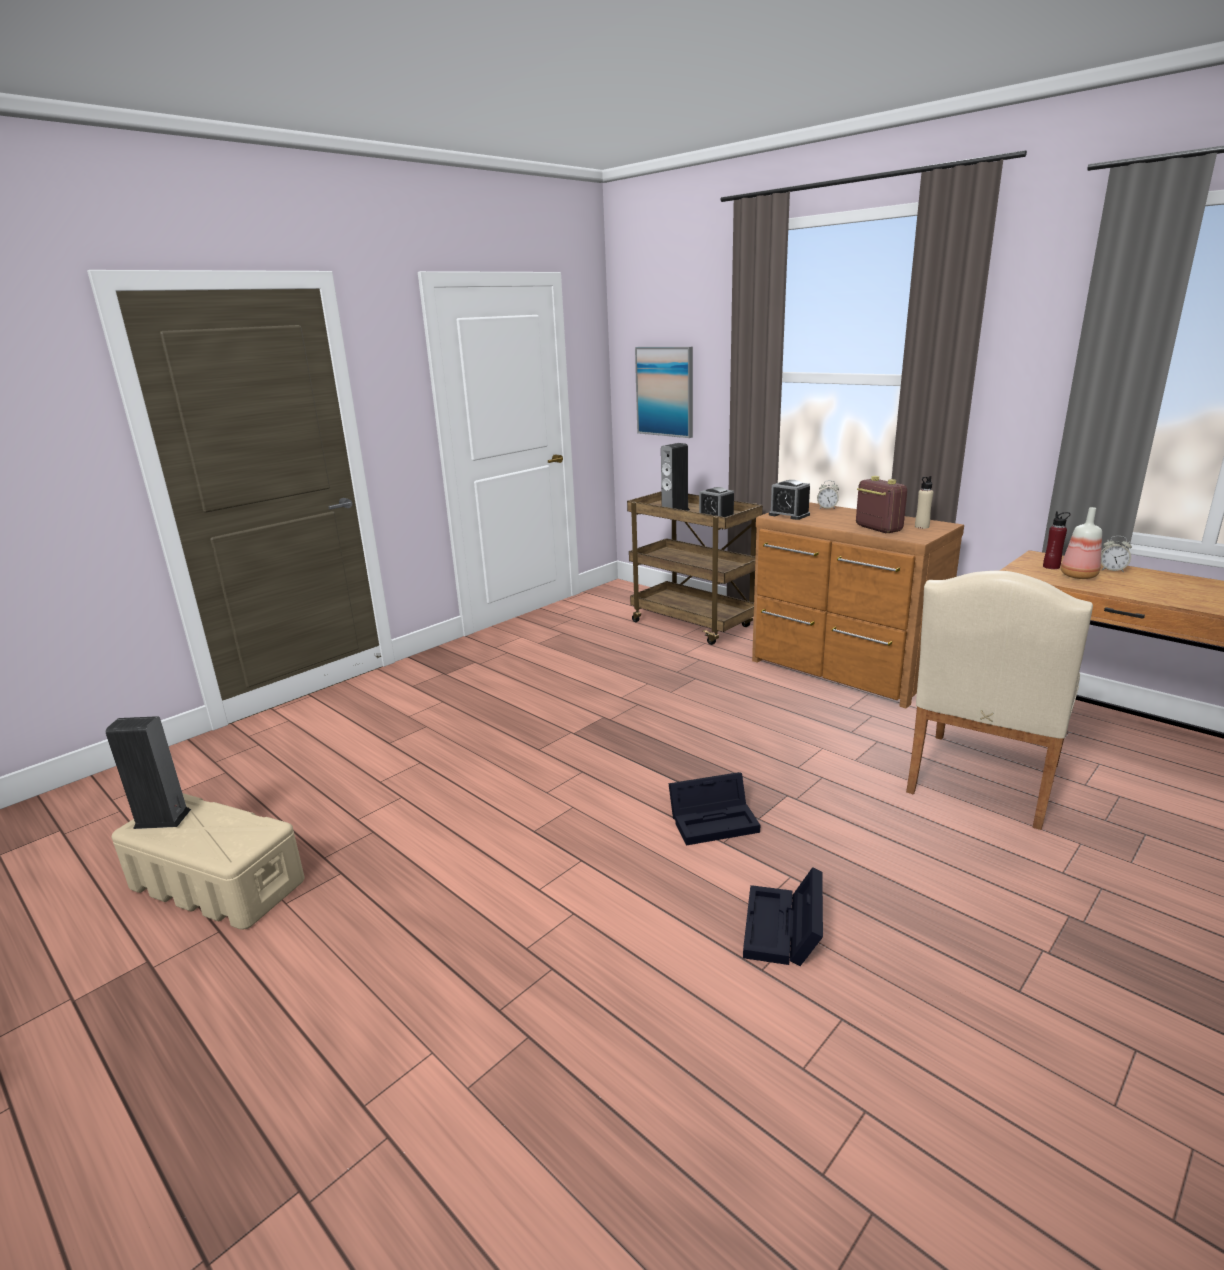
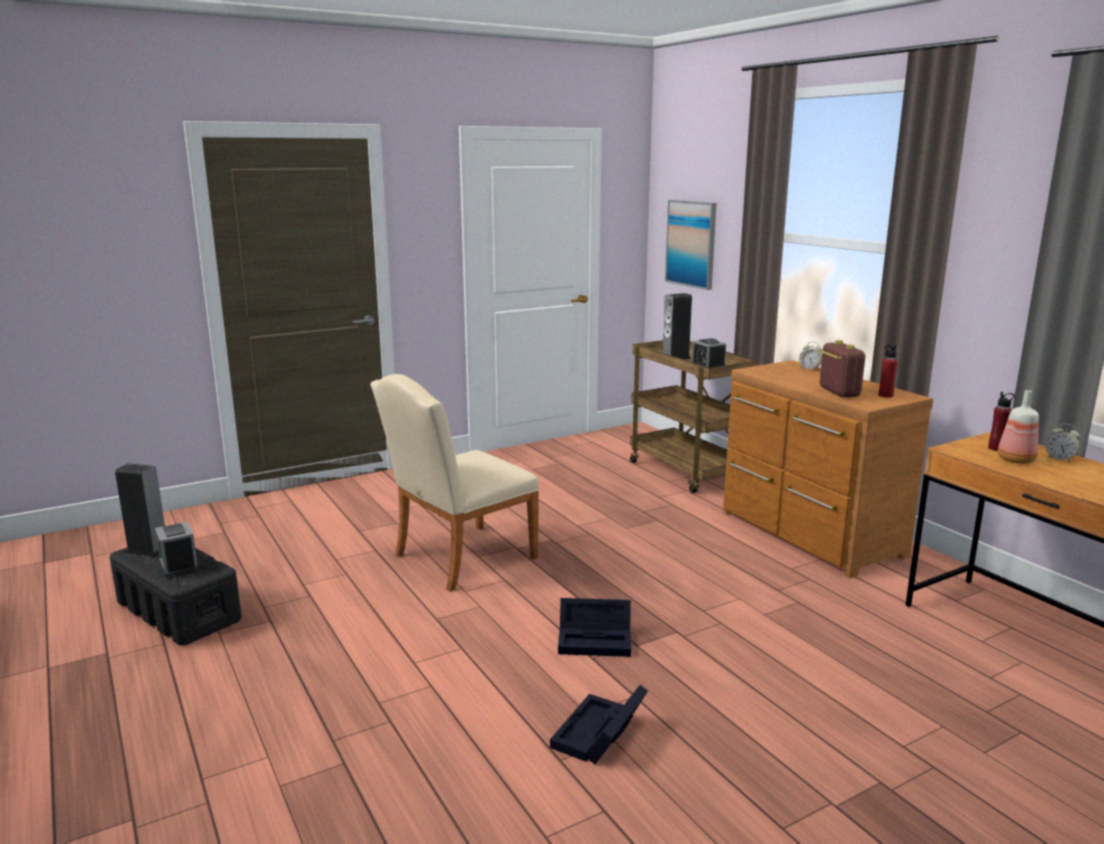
camera: 15 degrees right, 5 degrees down
beige storage box [112,793,305,929] -> black storage box [110,547,242,646]
alarm clock [769,480,810,520] -> alarm clock moved to [155,522,198,577]
beige chair [906,571,1093,830] -> beige chair moved to [370,374,540,592]
beige bottle [915,476,933,529] -> red bottle [879,345,898,398]

